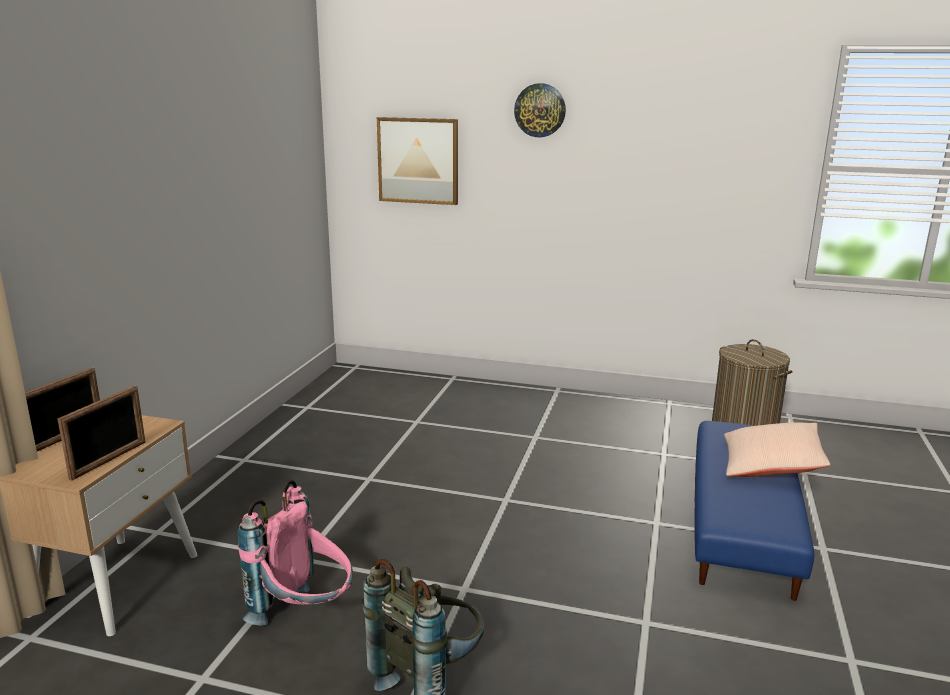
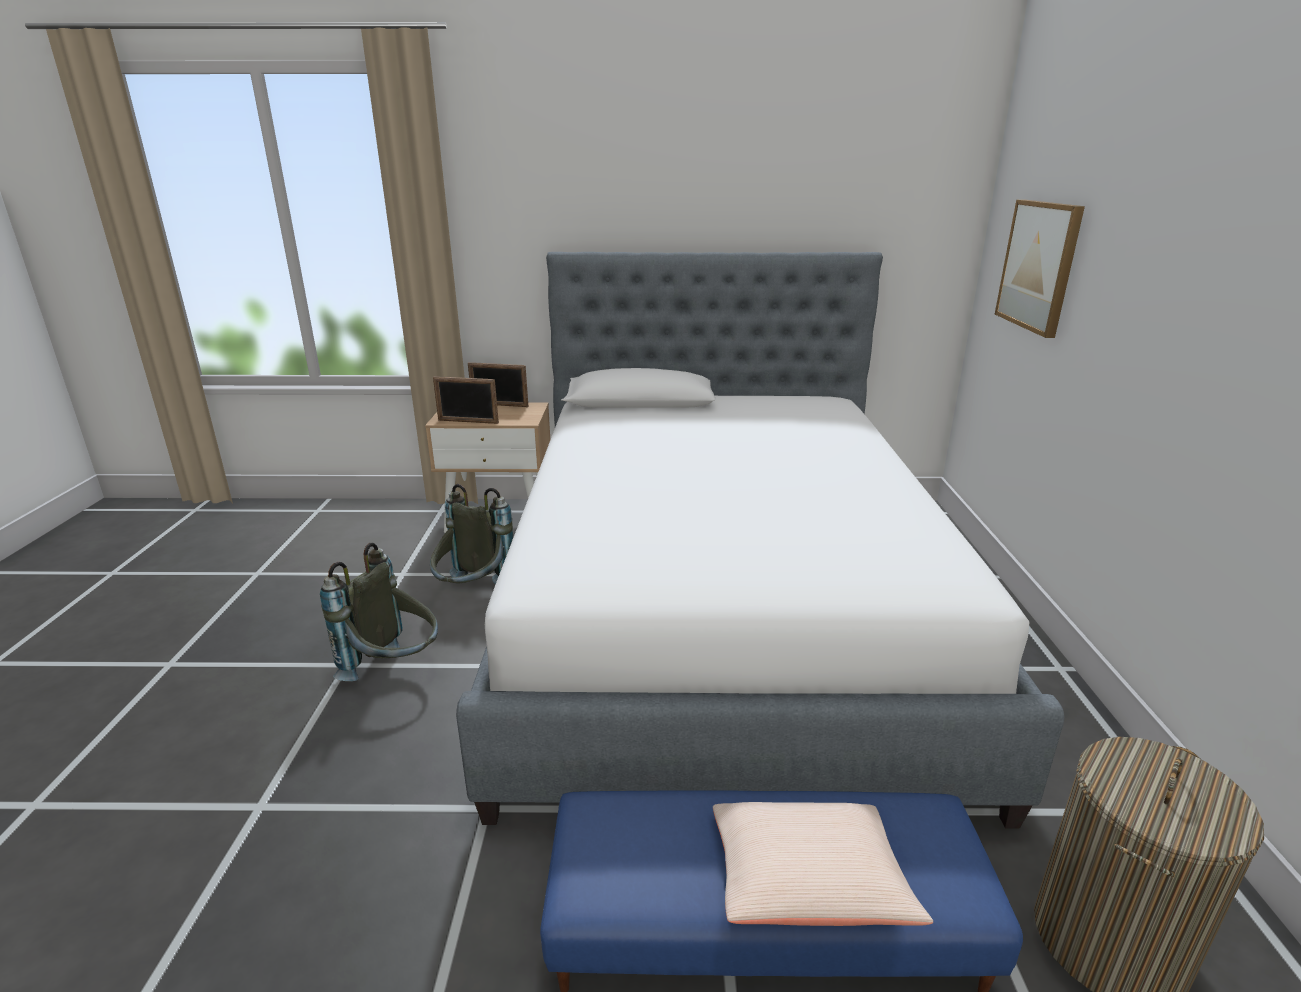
camera: 75 degrees right, 5 degrees up
pink backpack [238,480,353,626] -> grey backpack [430,484,513,584]
wall clock [514,83,566,137] -> none
none -> bed [456,252,1065,829]

